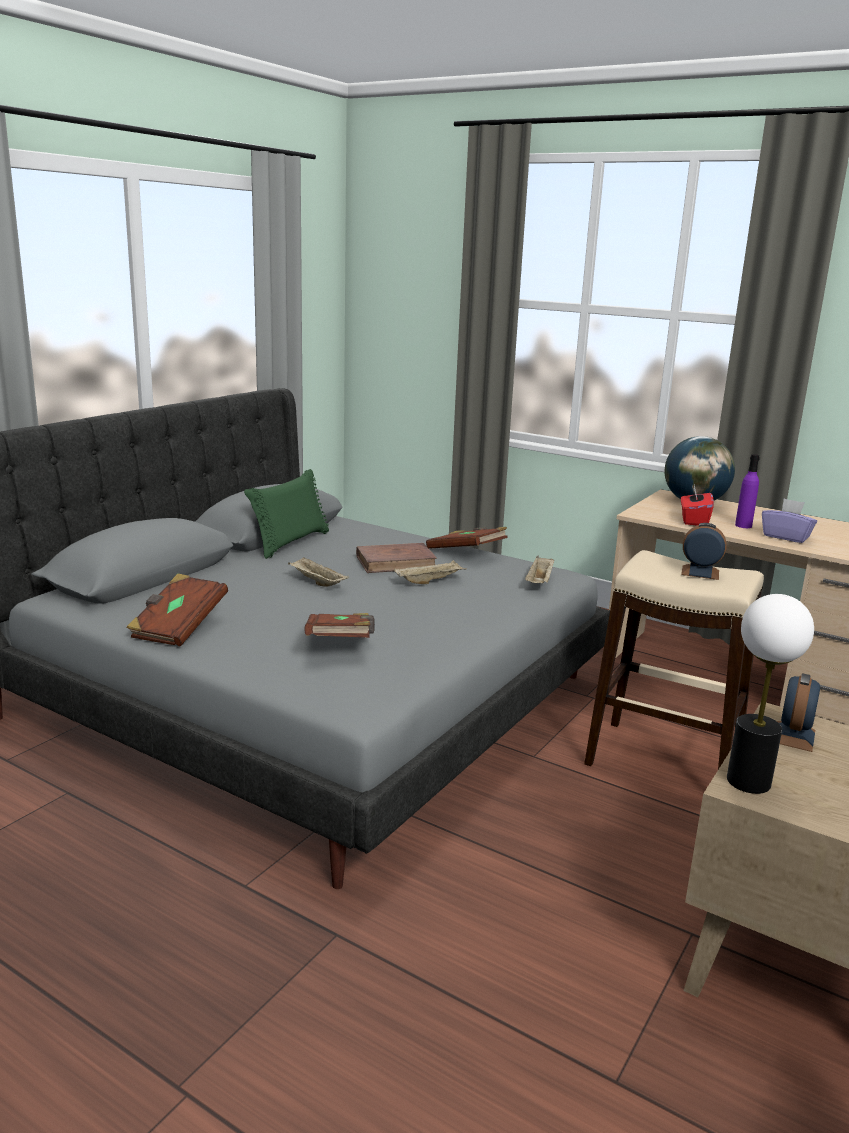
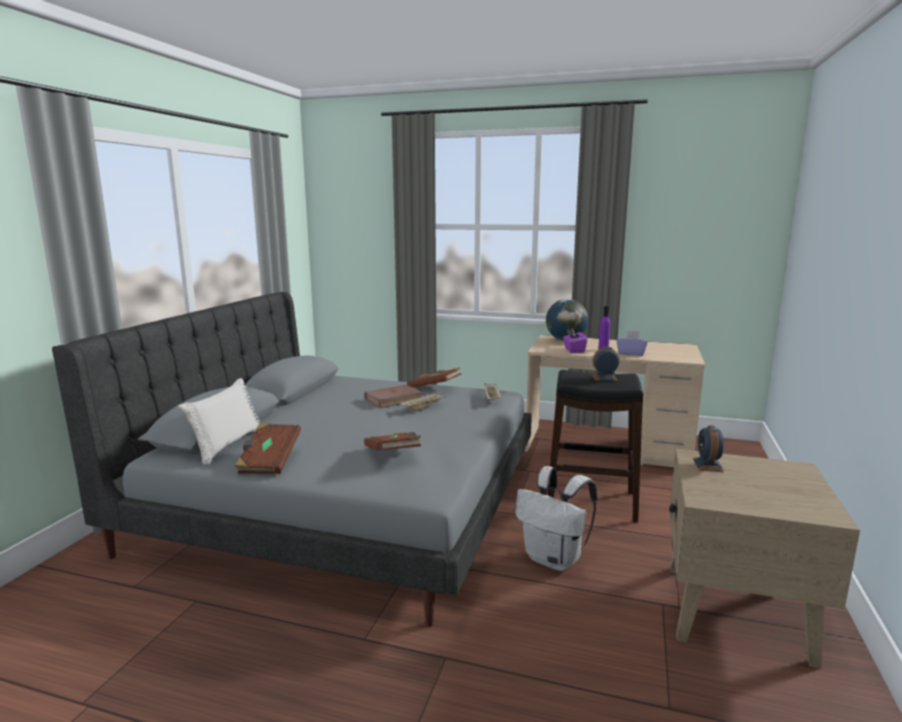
camera: 15 degrees left, 5 degrees down
green pillow [244,469,329,559] -> none
beige tray [288,557,349,587] -> none
beige stool [584,550,764,769] -> black stool [547,370,643,523]
red tissue box [681,484,714,526] -> purple tissue box [563,329,587,353]
table lamp [727,594,814,794] -> none
none -> white pillow [178,378,259,465]
none -> white backpack [515,466,597,571]

